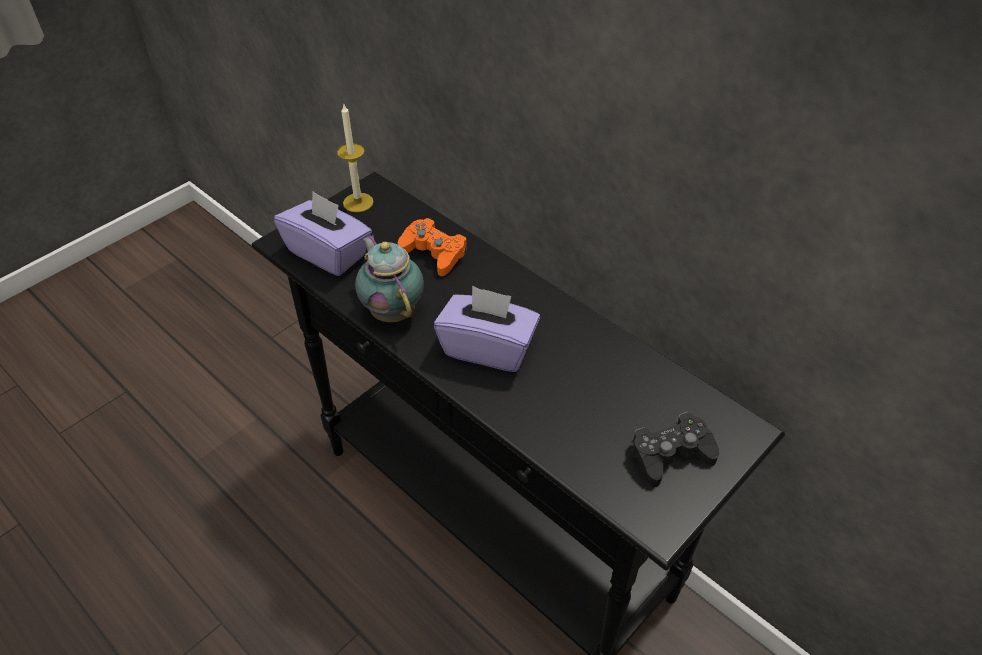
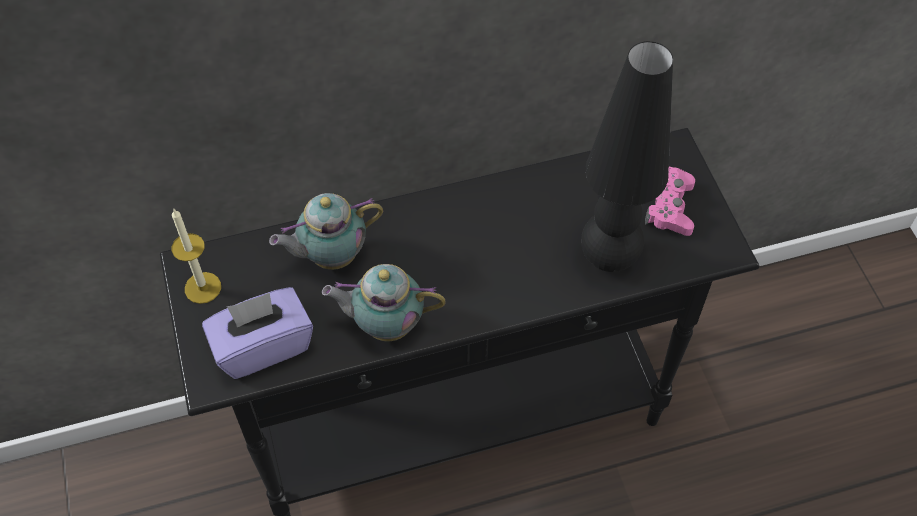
camera: 60 degrees left, 10 degrees up
orange game controller [398,218,467,276] -> teapot [269,193,383,270]
purple tissue box [434,285,540,372] -> none
black game controller [632,412,719,487] -> pink game controller [645,167,695,236]
none -> black table lamp [581,41,673,272]

